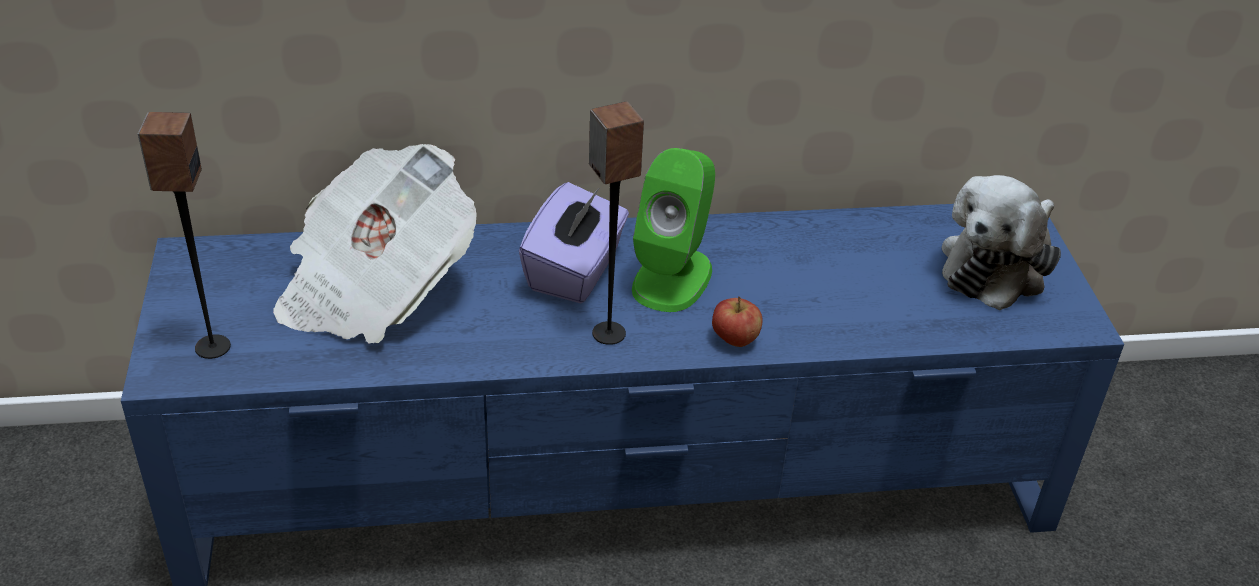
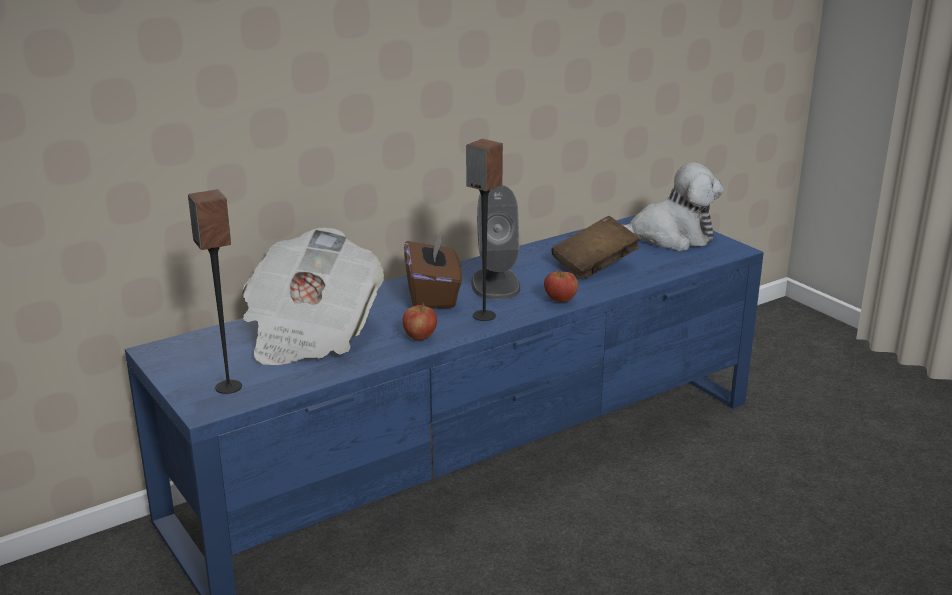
camera: 25 degrees left, 15 degrees down
purple tissue box [519,182,629,303] -> brown tissue box [404,230,462,309]
green speaker [632,148,715,312] -> grey speaker [471,185,520,300]
plush toy [942,175,1061,310] -> plush toy turned 105 degrees counterclockwise [623,162,724,251]
none -> apple [402,303,437,340]
none -> brown book [551,216,640,280]

